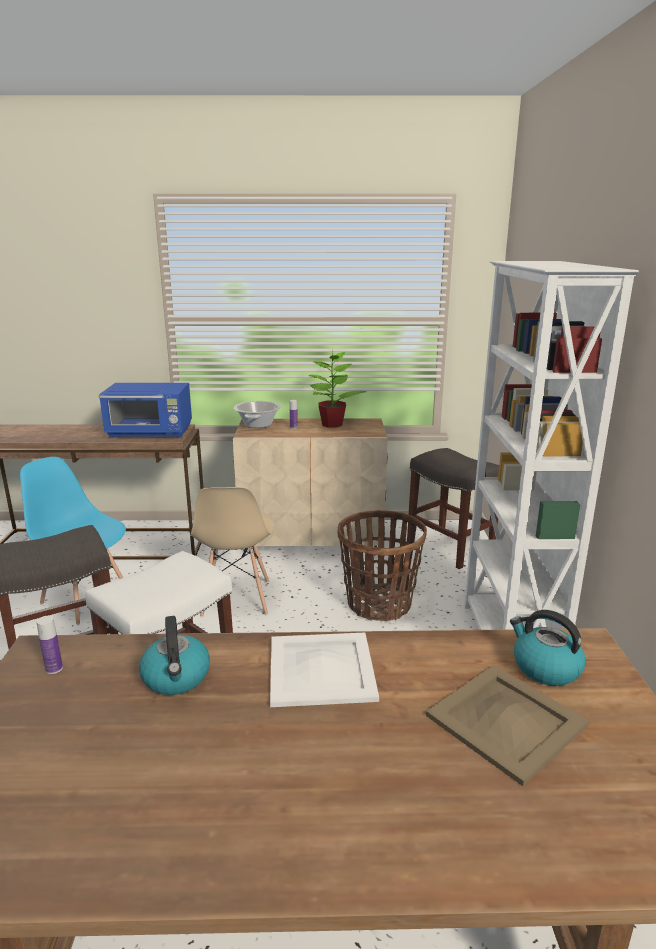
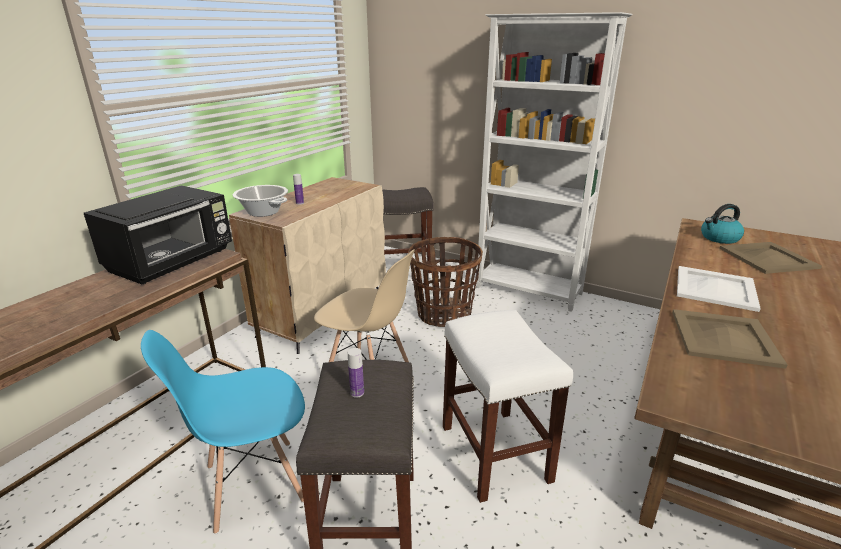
camera: 60 degrees left, 5 degrees up
bottle [36,616,63,674] -> bottle moved to [348,348,364,398]
blue microwave [99,383,192,438] -> black microwave [84,185,232,285]
kettle [139,616,210,695] -> beige tray [672,309,787,369]
potted plant [308,349,367,428] -> none

